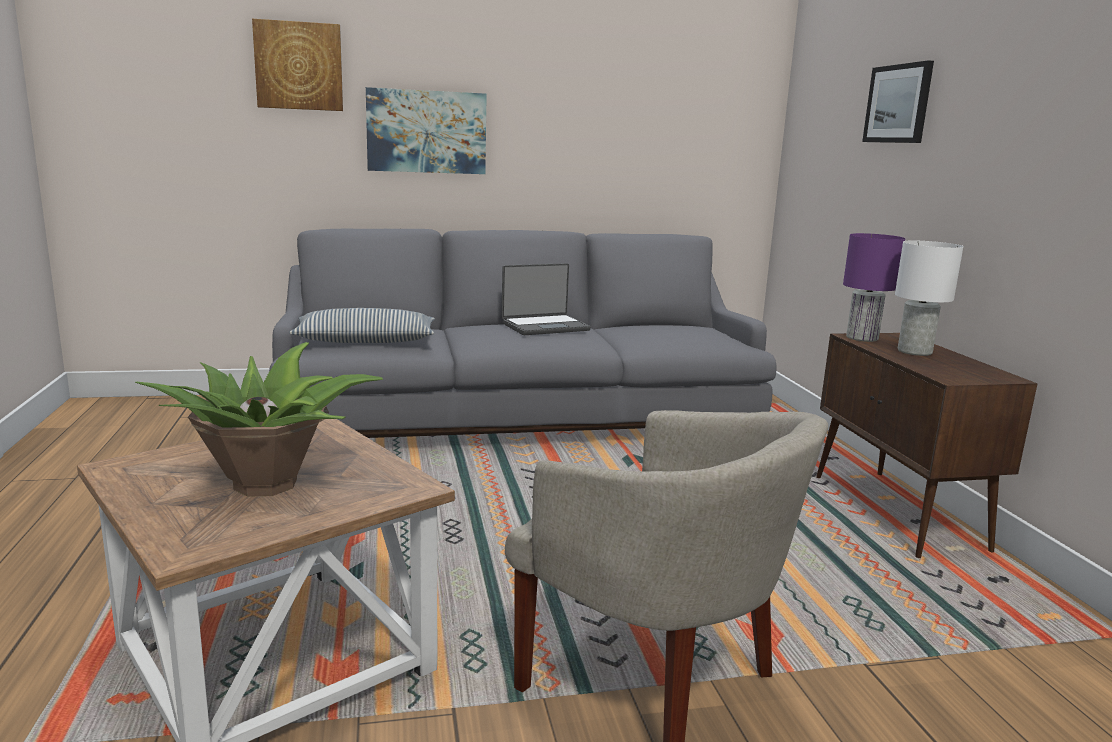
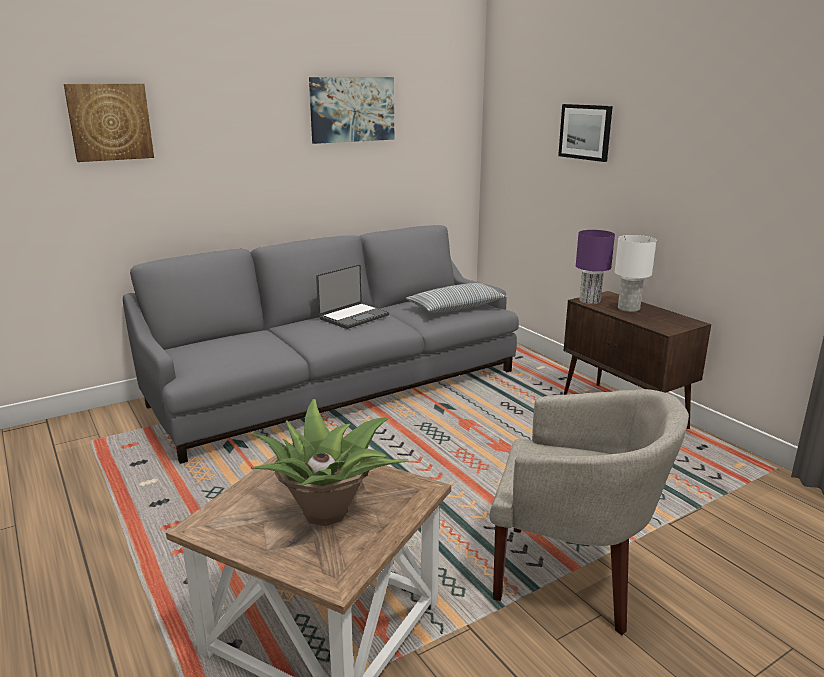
camera: 20 degrees left, 5 degrees up
pillow [289,308,435,343] -> pillow moved to [406,283,507,313]
picture [366,87,487,174] -> picture moved to [309,77,394,144]

